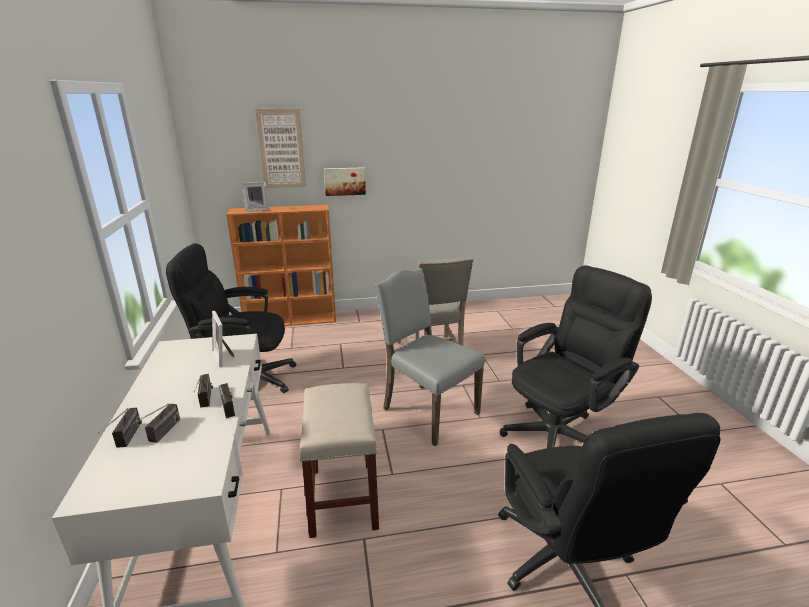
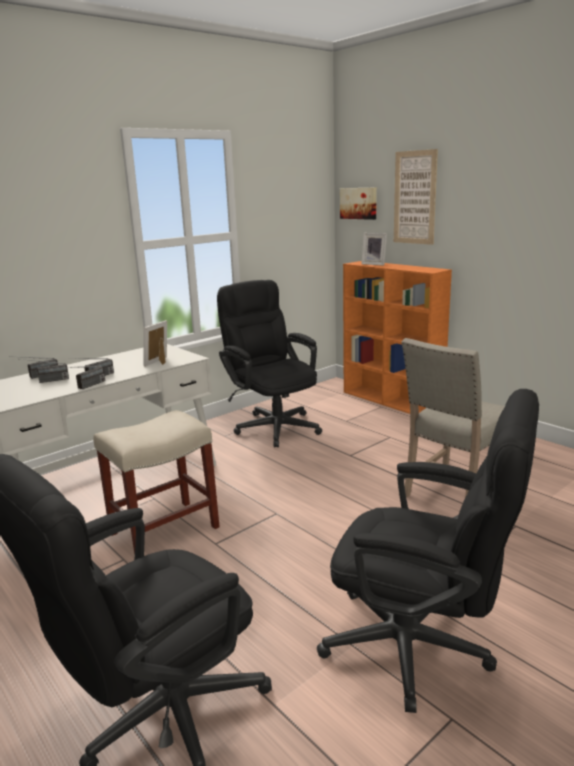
camera: 60 degrees right, 5 degrees down
picture [324,167,366,196] -> picture moved to [340,187,377,220]
grey chair [374,268,486,446] -> none

